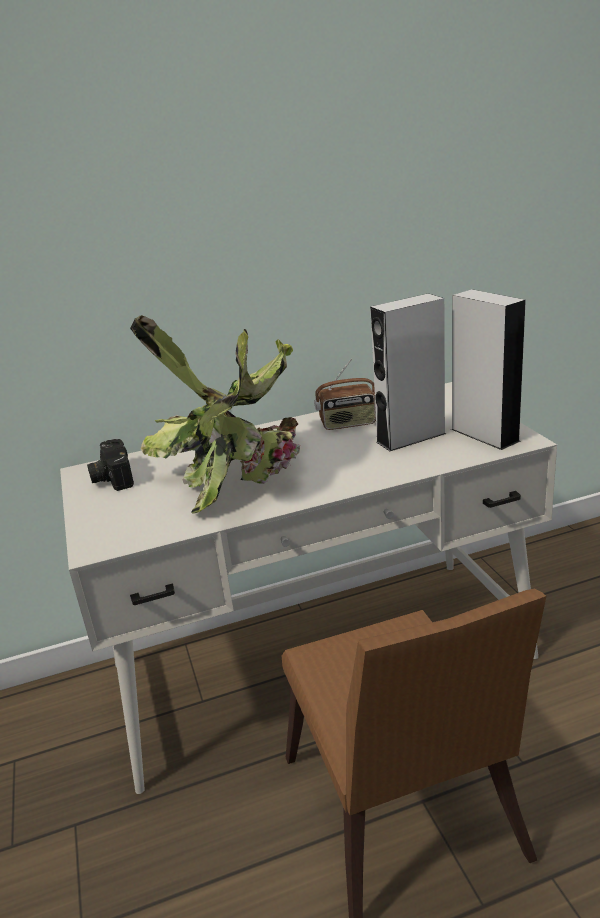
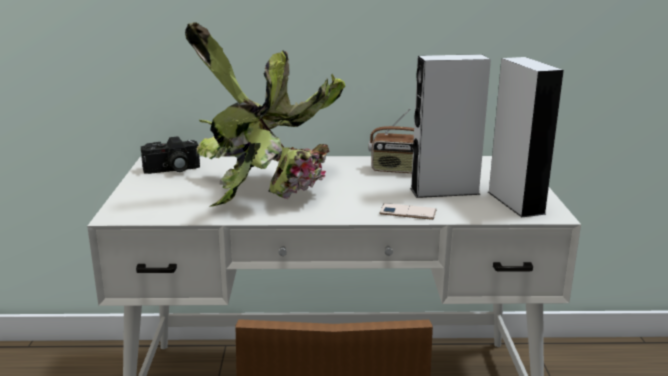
camera: 15 degrees right, 5 degrees down
camera [87,439,134,491] -> camera turned 105 degrees counterclockwise [141,137,200,174]
none -> phone [379,203,437,220]

